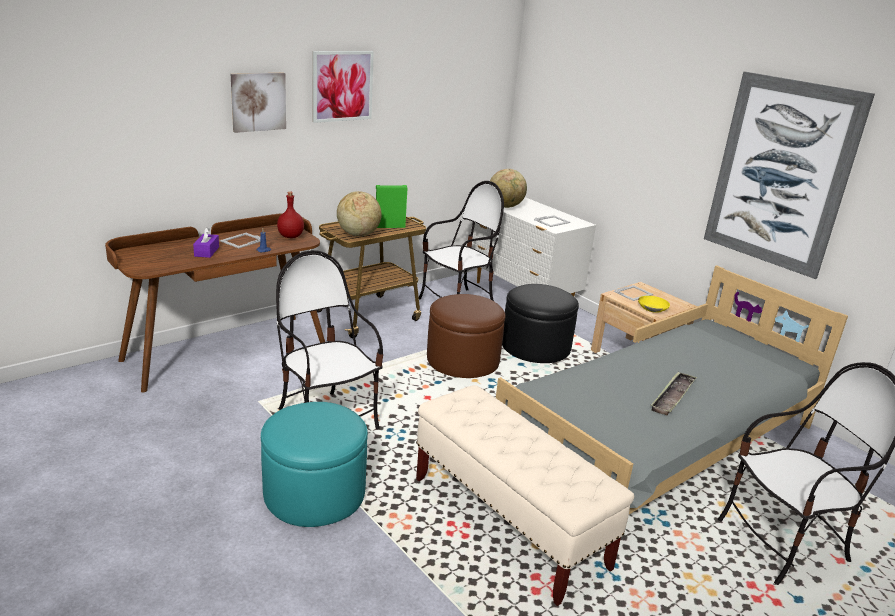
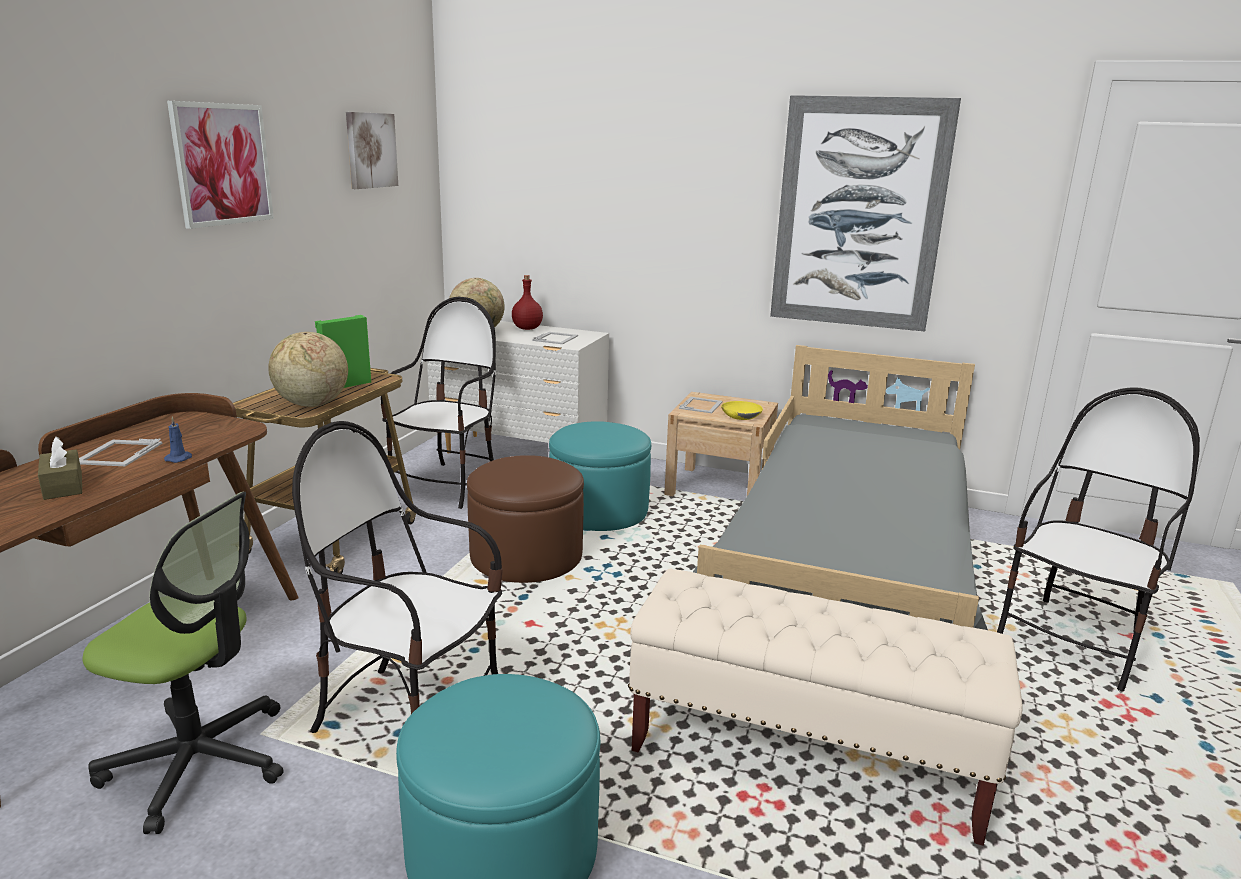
camera: 30 degrees left, 5 degrees down
purple tissue box [193,227,219,258] -> brown tissue box [38,437,82,500]
picture [231,73,286,133] -> picture moved to [346,112,398,189]
red bottle [277,192,304,238] -> red bottle moved to [512,275,543,330]
black ottoman [502,284,579,363] -> turquoise ottoman [549,421,651,531]
tray [650,371,697,415] -> none
none -> office chair [82,492,284,834]

